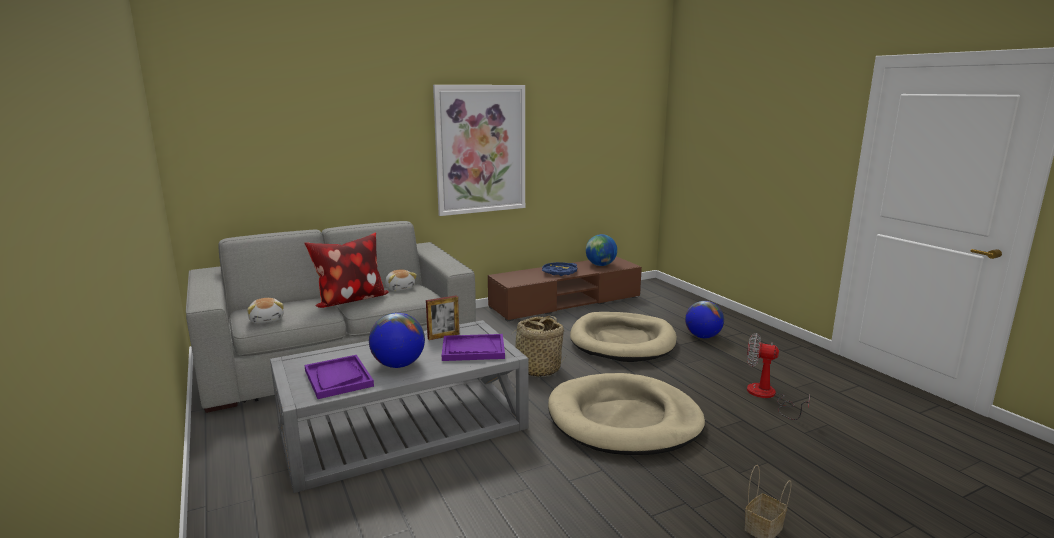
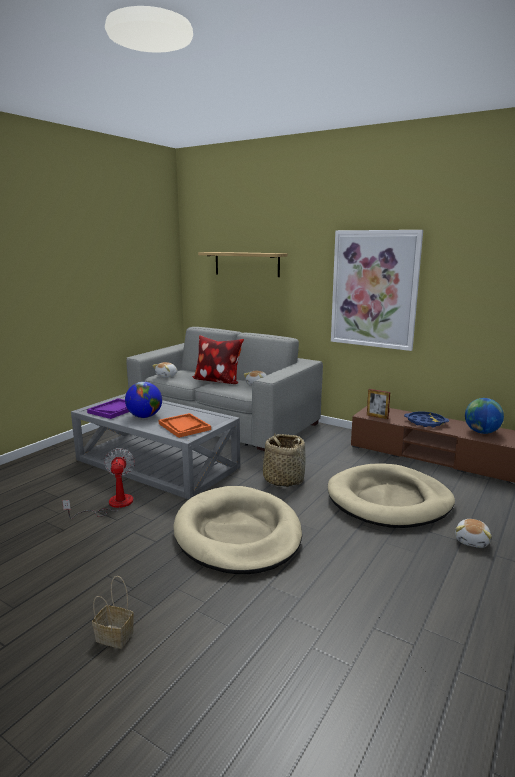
camera: 60 degrees right, 0 degrees up
picture frame [426,295,459,340] -> picture frame moved to [367,389,390,419]
purple tray [442,334,505,361] -> orange tray [158,413,211,438]
globe [685,301,724,338] -> plush toy [455,519,492,548]
fan [747,333,810,420] -> fan moved to [62,448,135,519]
none -> shelf [198,252,288,277]

